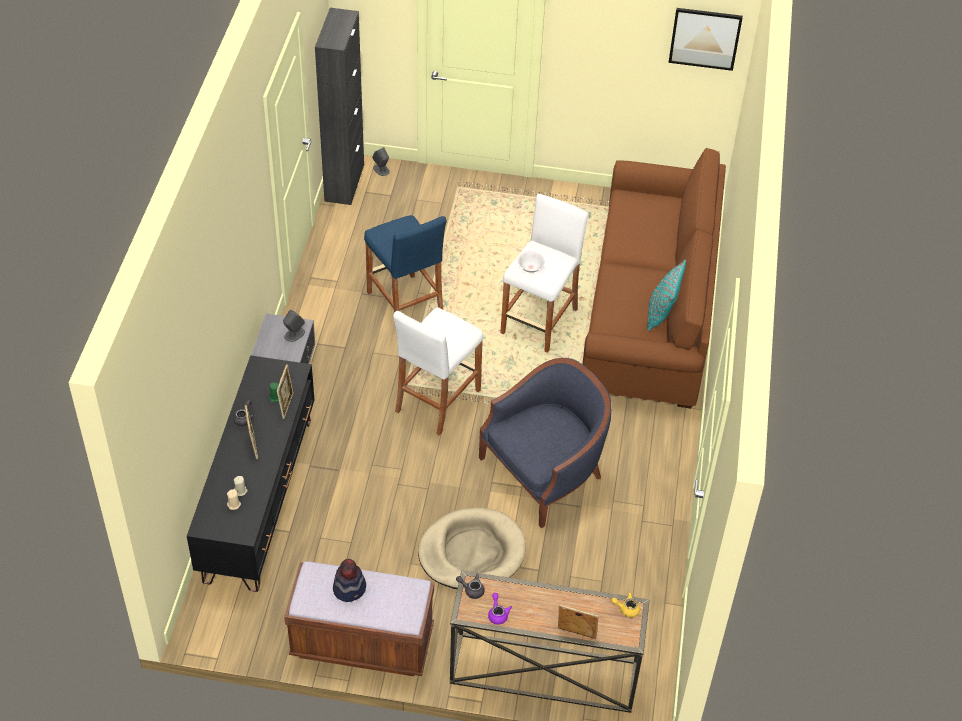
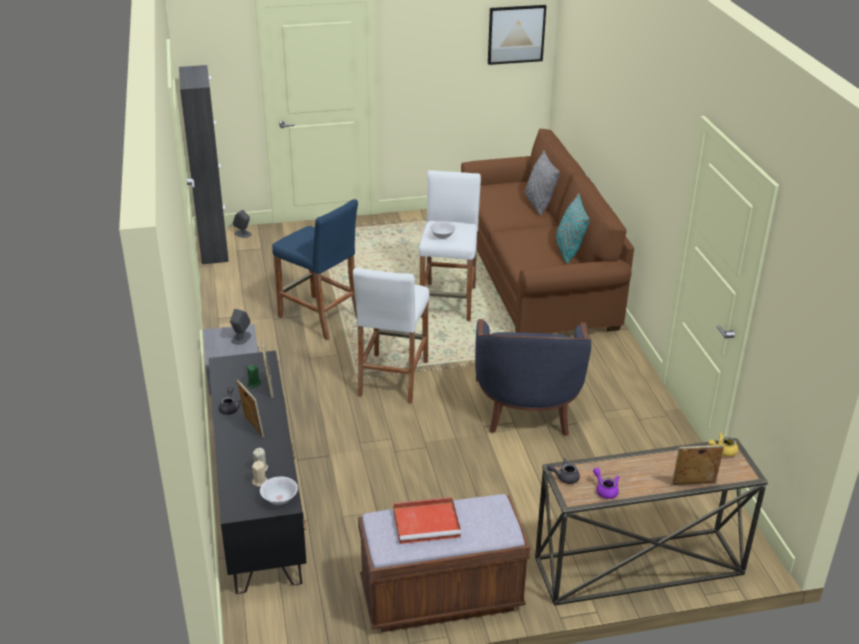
camera: 20 degrees left, 15 degrees down
hat [333,559,366,602] -> red tray [393,497,461,544]
beige dog bed [418,508,526,589] -> none
blue armchair [479,358,611,528] -> blue armchair turned 150 degrees clockwise [475,319,591,436]
none -> white bowl [260,476,298,505]
none -> grey pillow [525,150,560,215]

